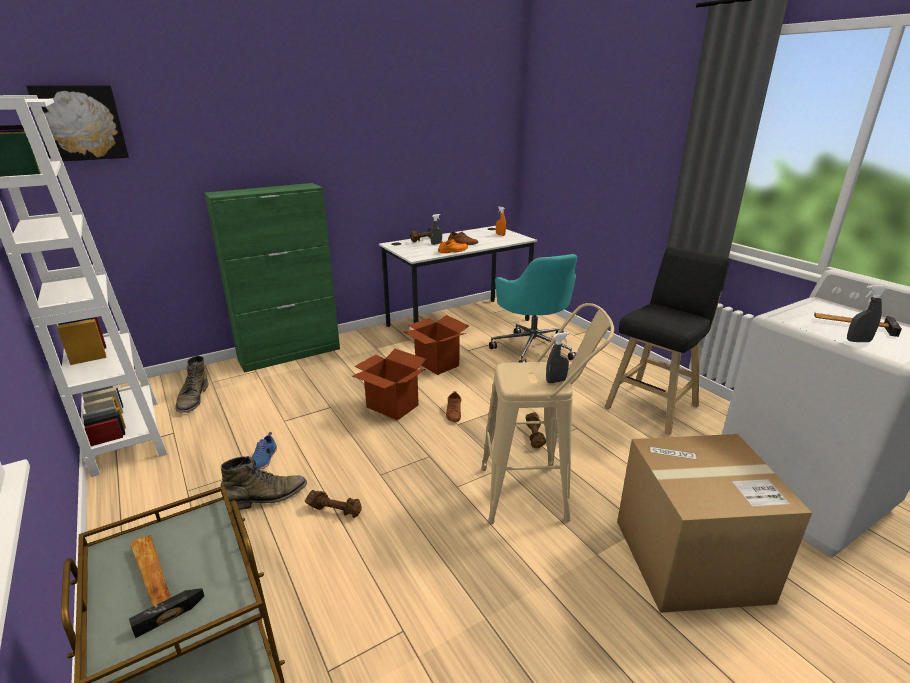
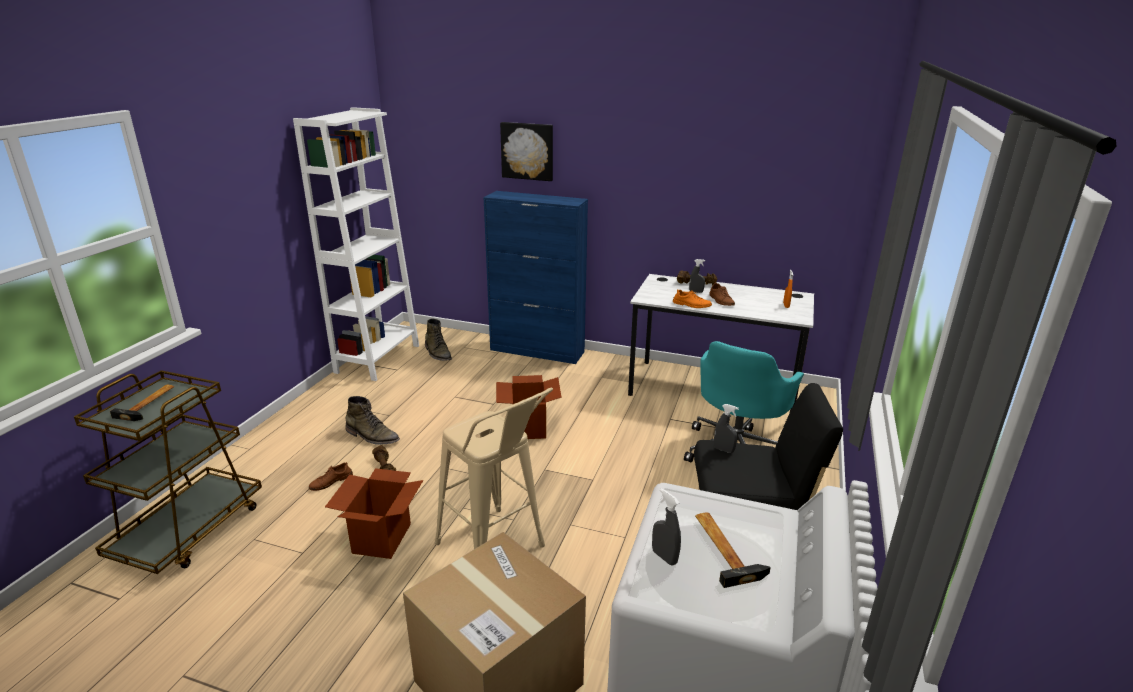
camera: 50 degrees right, 0 degrees up
picture [26,85,129,161] -> picture moved to [500,122,553,181]
green boot [175,356,208,413] -> green boot turned 75 degrees counterclockwise [425,318,452,361]
green cabinet [204,183,340,373] -> blue cabinet [483,191,588,364]
blue shoe [252,432,277,470] -> none
cardboard box [404,315,469,375] -> cardboard box moved to [325,468,423,559]
brown shoe [446,391,462,422] -> brown shoe moved to [309,462,353,491]
brown dumbbell [525,412,546,448] -> none
grey spray bottle [546,332,569,383] -> grey spray bottle moved to [714,404,739,453]

